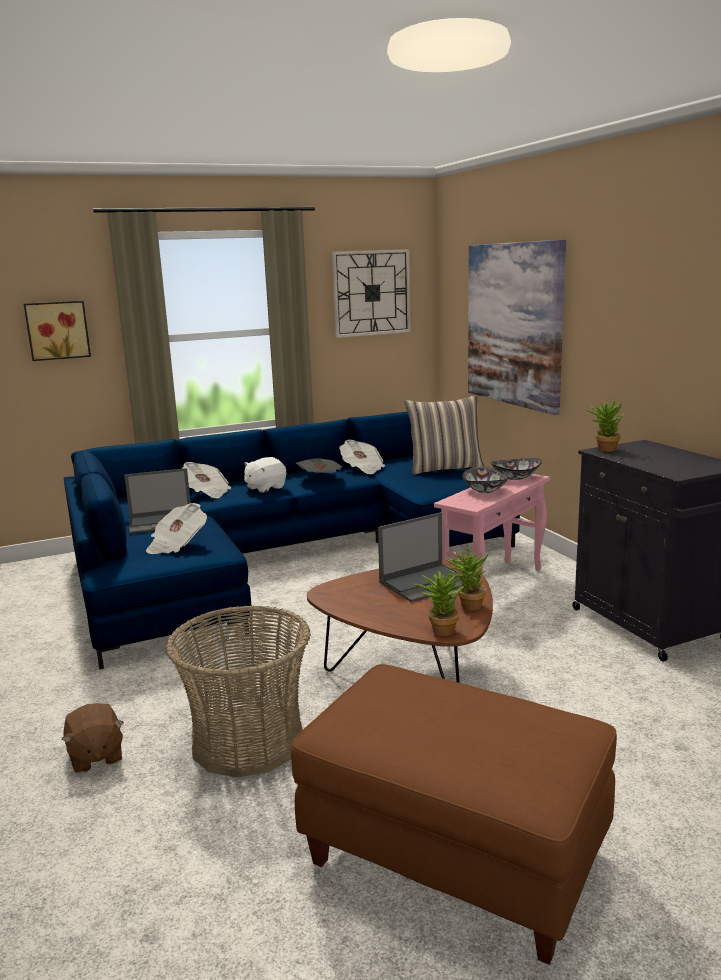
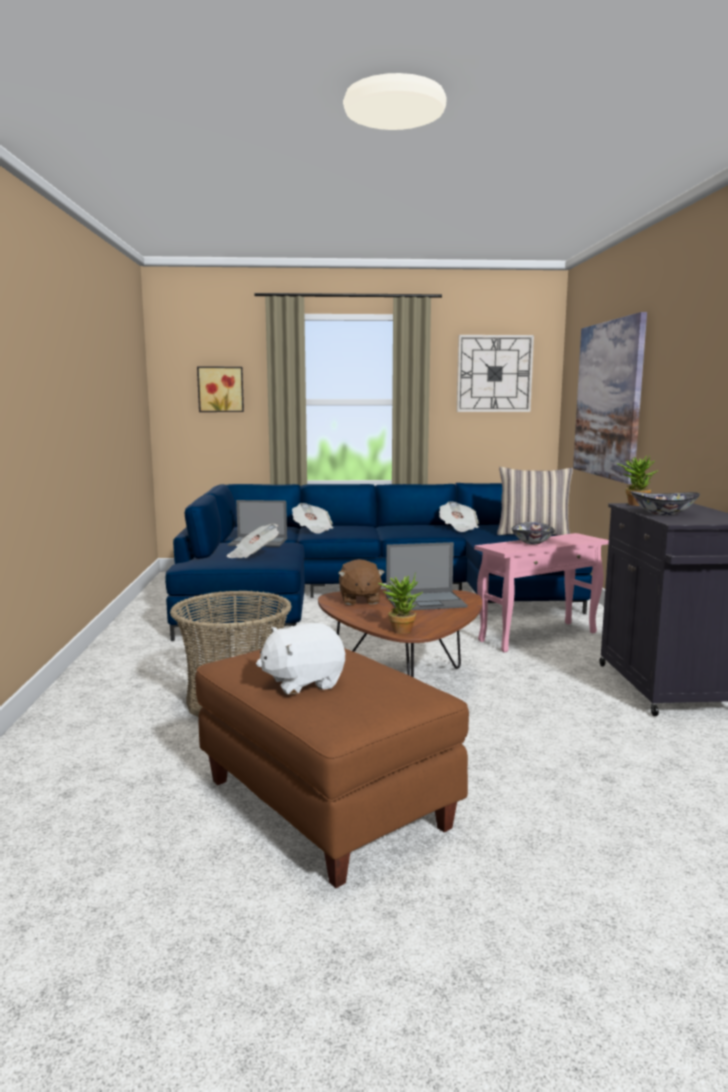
camera: 20 degrees right, 5 degrees down
brown plush toy [62,703,124,773] -> brown plush toy moved to [338,559,385,605]
white plush toy [244,457,286,493] -> white plush toy moved to [256,623,345,695]
newspaper [296,458,342,473] -> none
potted plant [443,545,489,610] -> none
bowl [491,458,542,480] -> bowl moved to [631,491,700,515]

